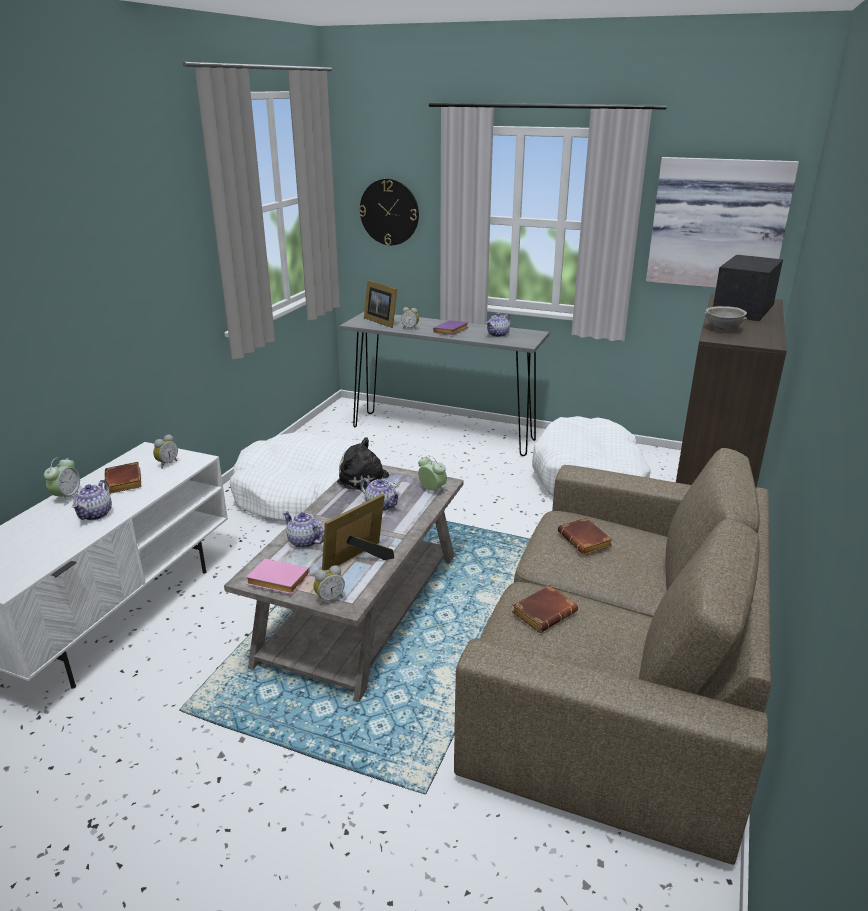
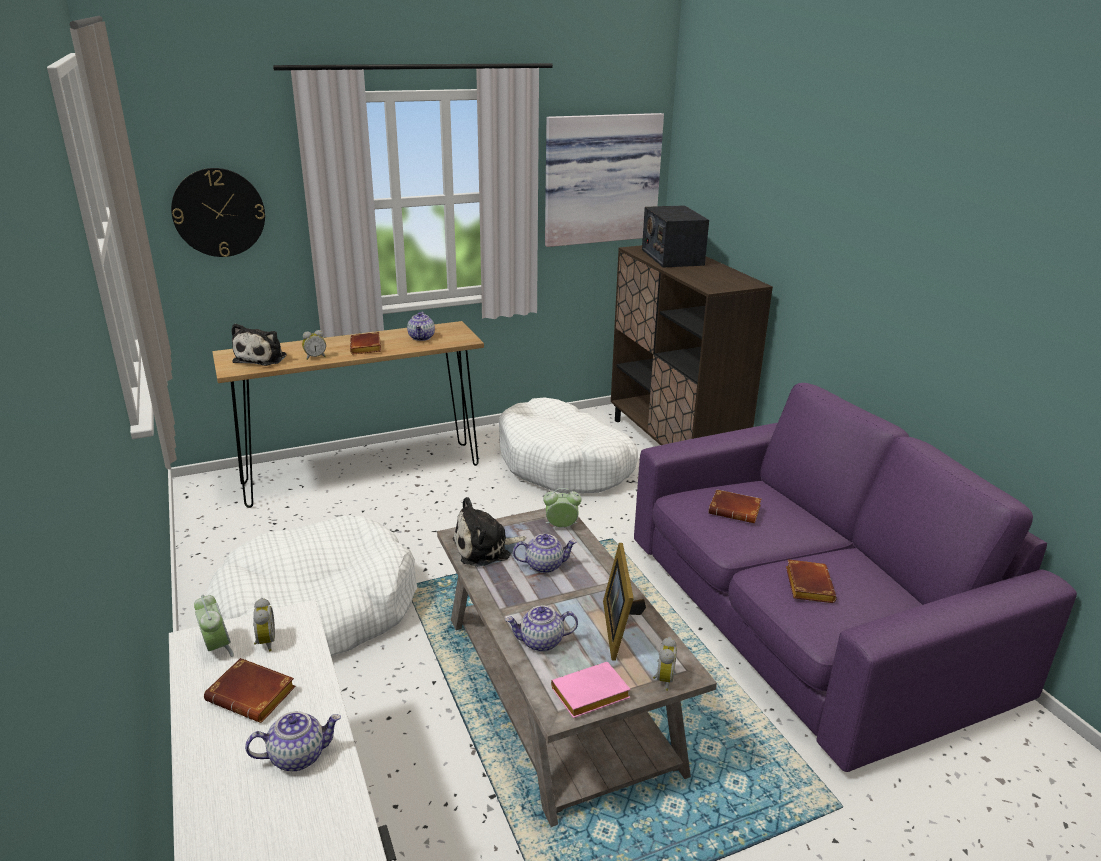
camera: 45 degrees left, 0 degrees up
alarm clock [44,457,80,506] -> alarm clock moved to [194,595,234,657]
teapot [72,480,112,520] -> teapot turned 75 degrees counterclockwise [245,711,341,771]
grey console table [340,312,549,456] -> brown console table [212,321,484,508]
picture frame [364,280,397,328] -> plush toy [231,323,287,366]
purple book [433,320,469,335] -> brown book [350,332,381,355]
brown sofa [454,448,771,865] -> purple sofa [634,383,1077,772]
grey bowl [704,306,747,331] -> none

